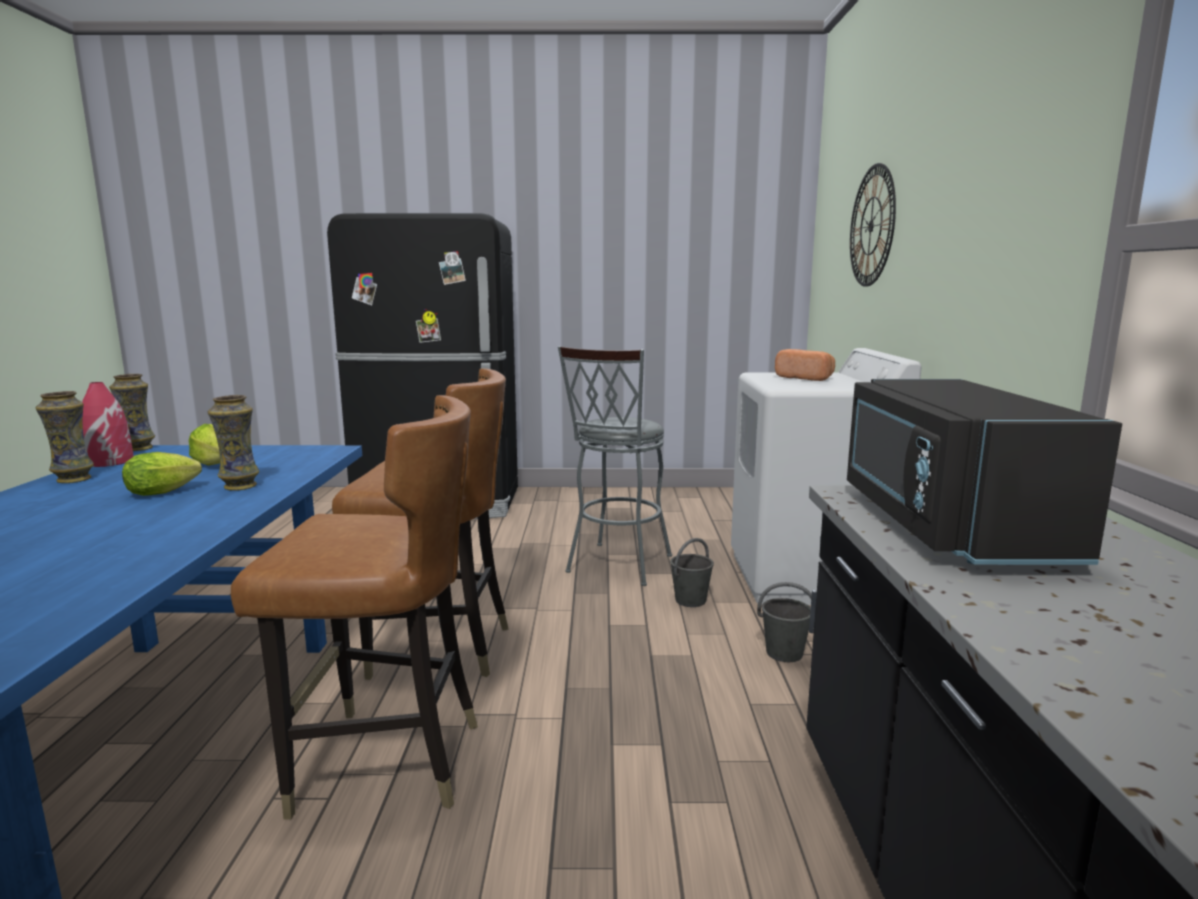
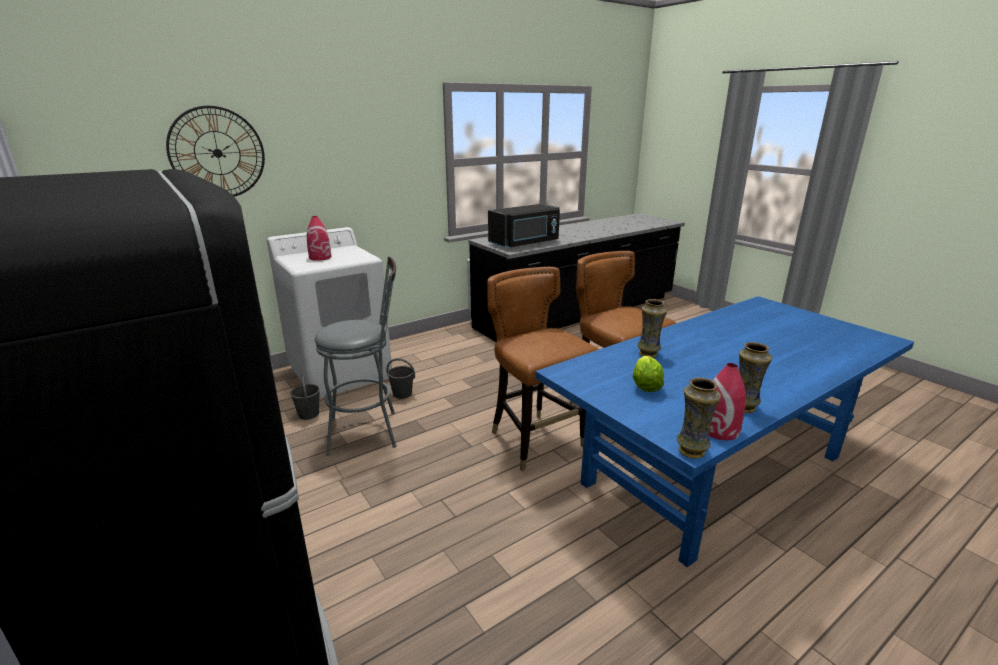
camera: 125 degrees left, 10 degrees up
lettuce [122,452,202,496] -> none
grey bucket [757,582,816,662] -> grey bucket moved to [290,375,320,420]
bread [775,349,835,381] -> red vase [307,216,332,261]

